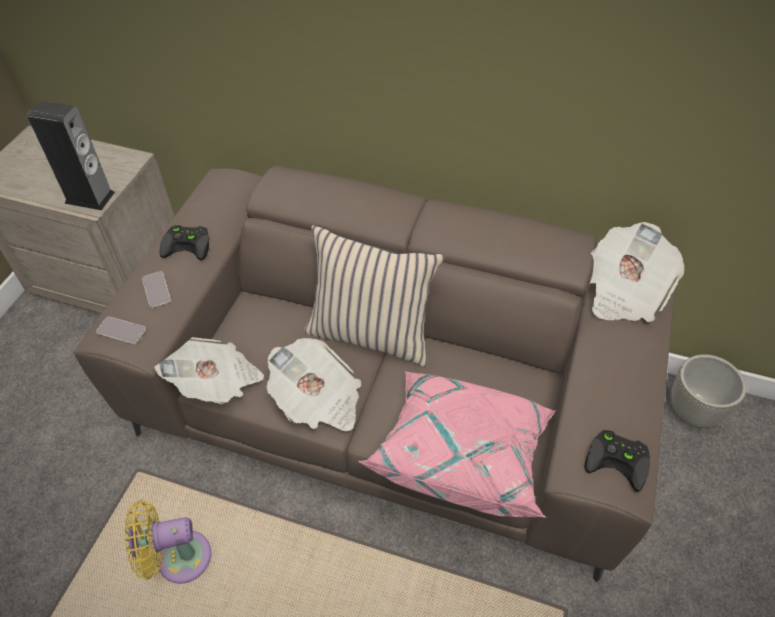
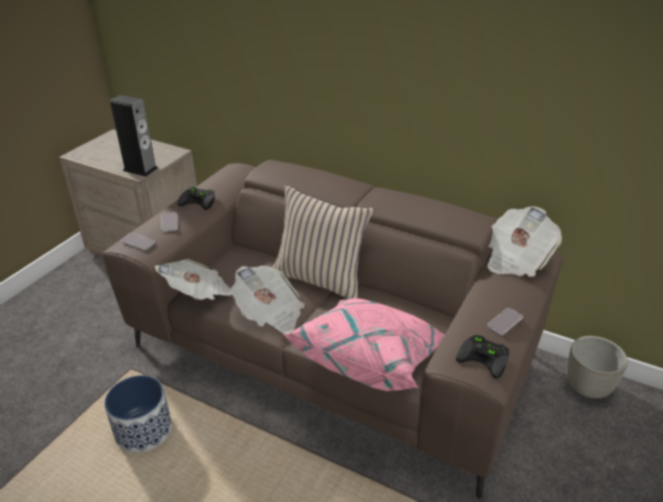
camera: 10 degrees right, 15 degrees down
yellow fan [125,500,211,584] -> planter [104,375,172,453]
none -> phone [487,308,523,335]

